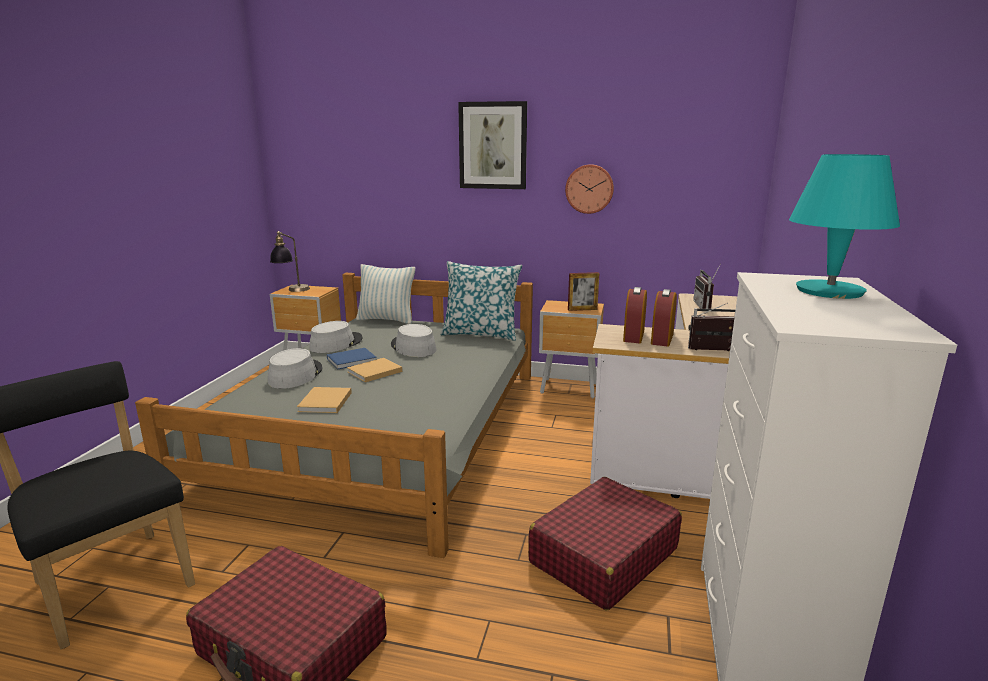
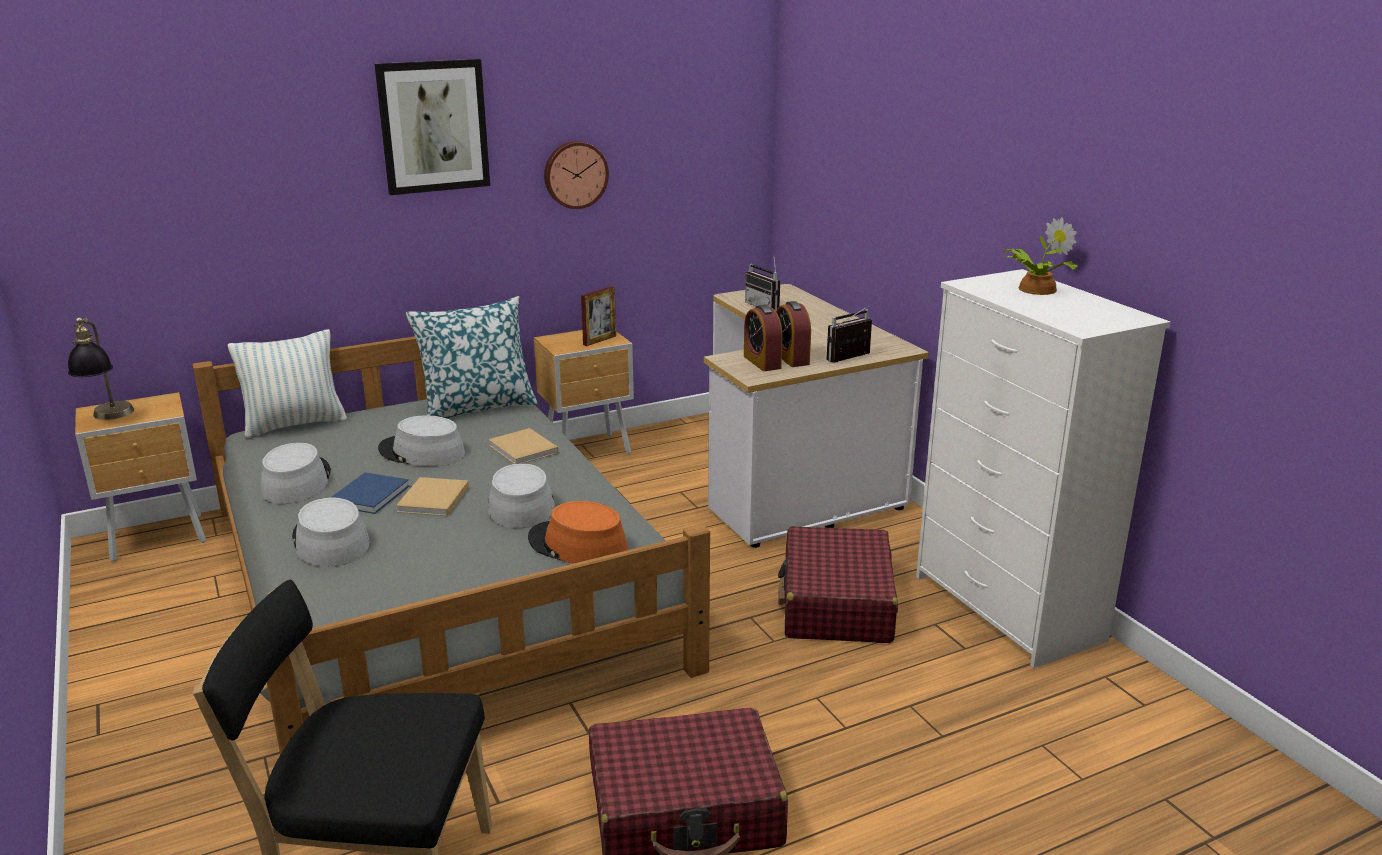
camera: 40 degrees left, 5 degrees up
beige book [297,387,352,413] -> beige book moved to [488,428,558,464]
turquoise table lamp [789,154,900,299] -> potted plant [1003,217,1078,295]
none -> grey hat [487,463,555,528]
none -> orange hat [528,501,628,564]

